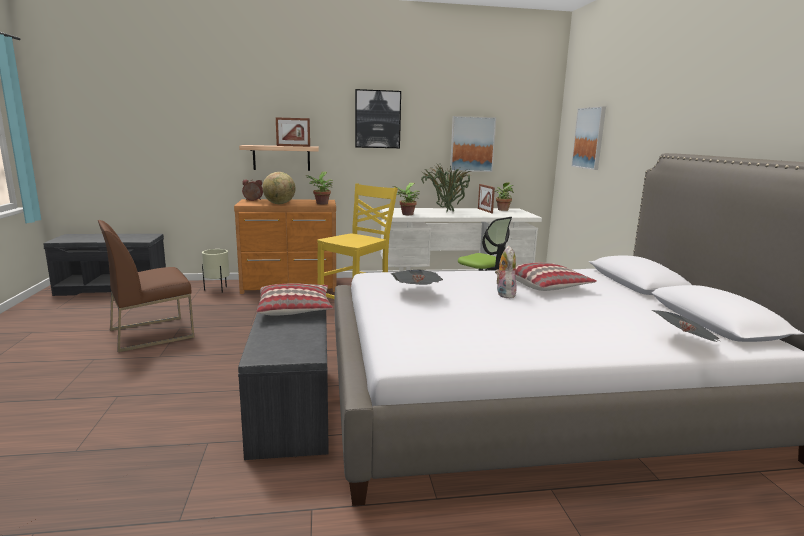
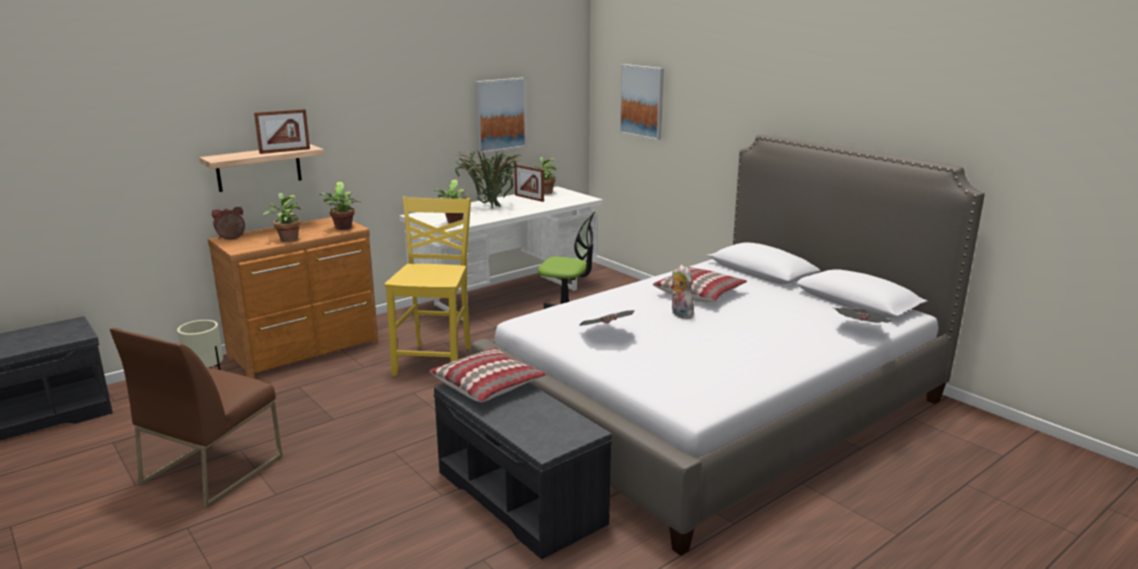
camera: 30 degrees left, 5 degrees up
globe [262,172,296,204] -> potted plant [263,193,302,242]
picture [355,89,401,148] -> none

